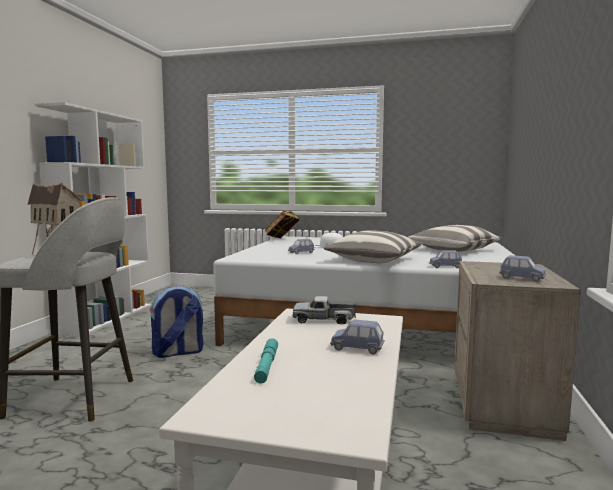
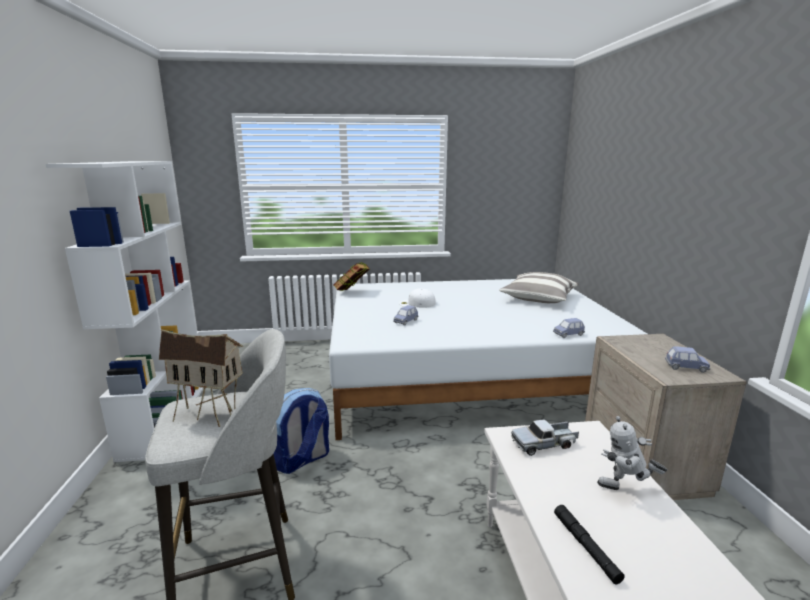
camera: 20 degrees left, 10 degrees up
turquoise flashlight [254,338,278,384] -> black flashlight [554,505,625,584]
pillow [323,230,423,263] -> none
blue toy car [330,319,385,354] -> toy robot [597,416,668,490]

